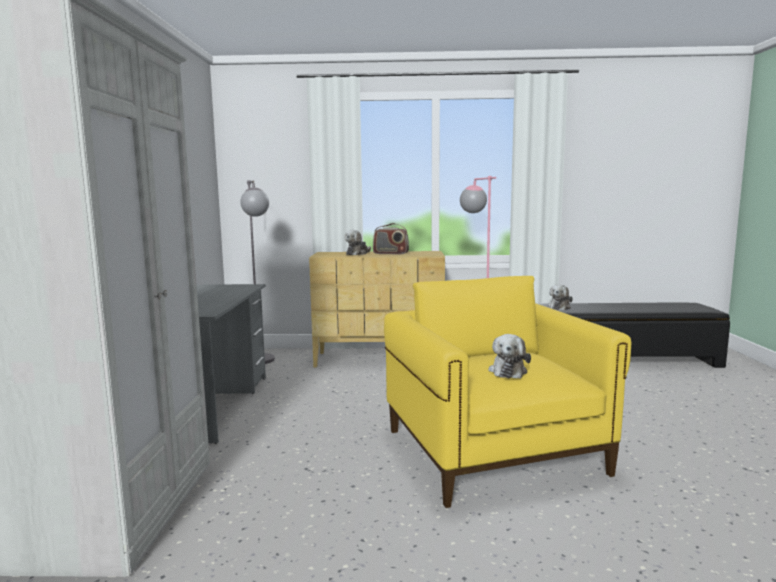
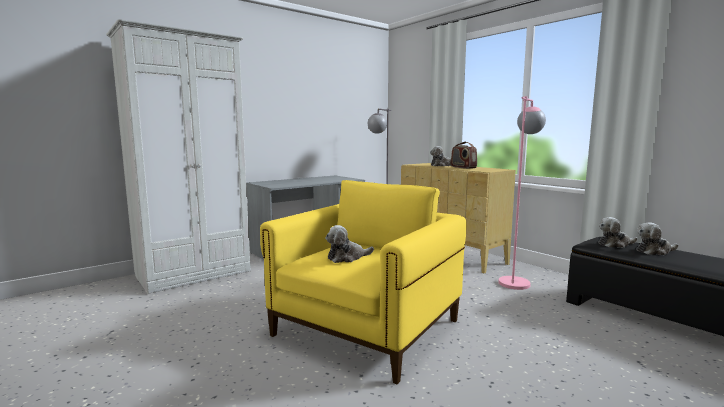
camera: 50 degrees right, 0 degrees up
none -> plush toy [636,222,678,255]

